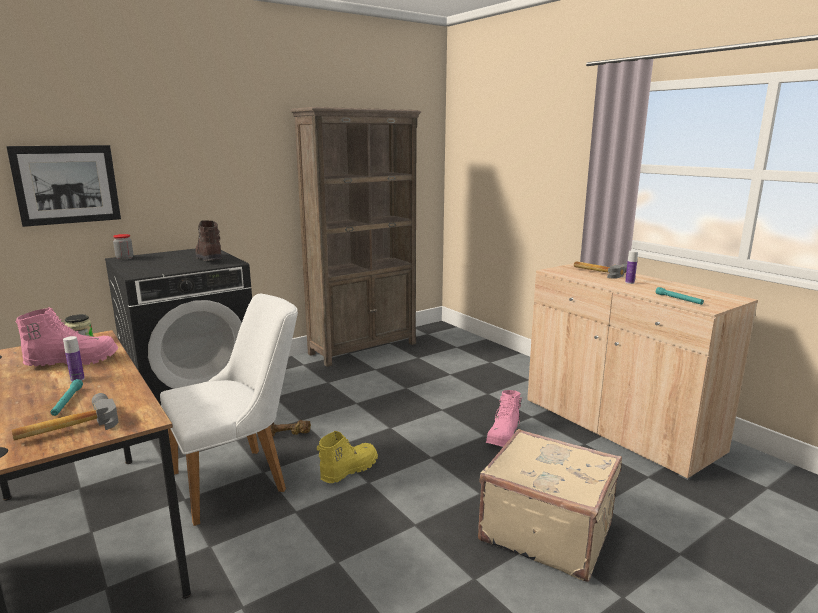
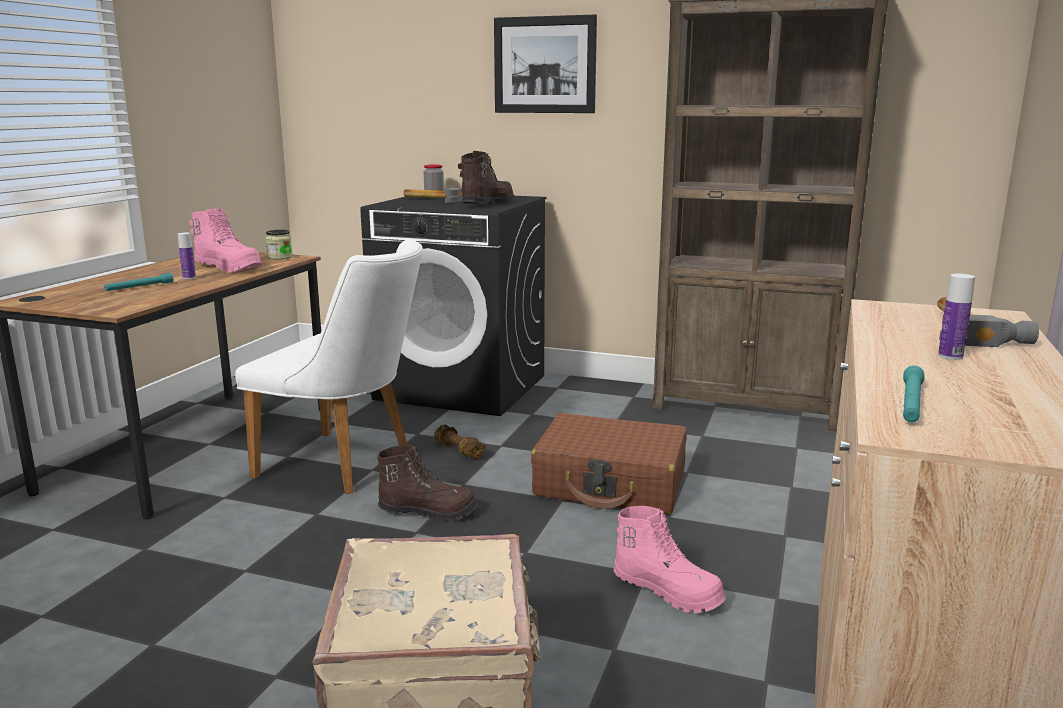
camera: 55 degrees right, 0 degrees up
picture [6,145,121,227] -> picture moved to [494,14,597,113]
hammer [12,393,118,440] -> hammer moved to [403,187,462,203]
yellow boot [317,431,378,483] -> brown boot [377,444,478,522]
pink boot [486,390,522,447] -> pink boot turned 135 degrees counterclockwise [614,506,726,613]
none -> brown suitcase [531,413,687,515]

